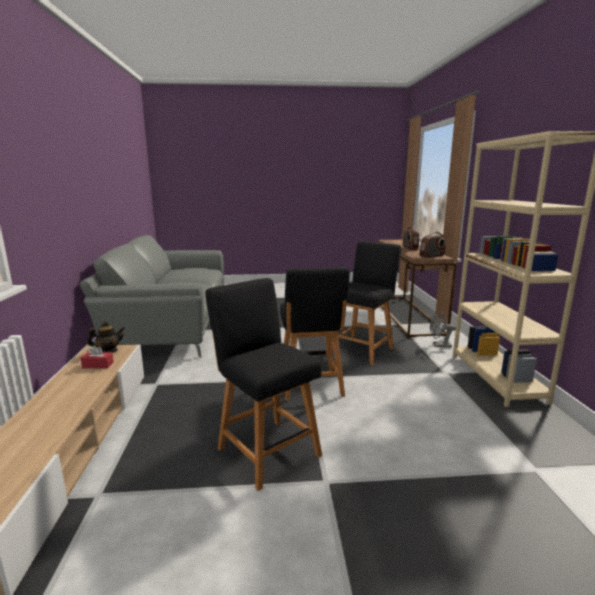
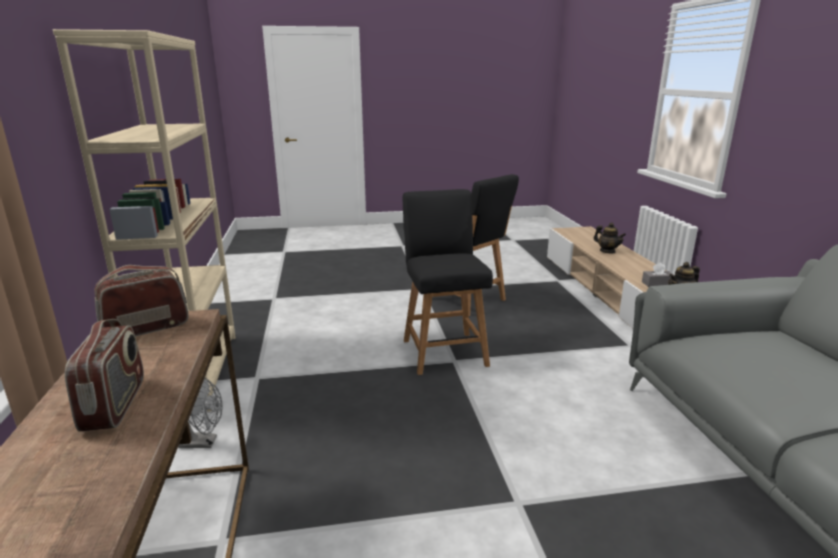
camera: 175 degrees right, 5 degrees up
red tissue box [80,345,114,368] -> grey tissue box [642,263,674,287]
black stool [331,241,402,365] -> none
none -> teapot [594,222,626,253]

